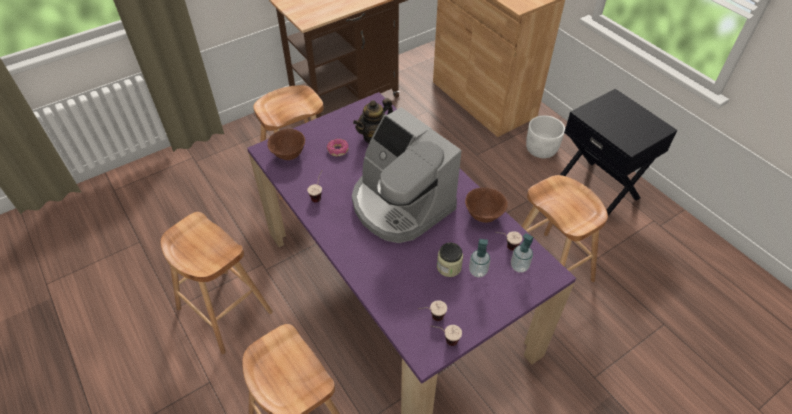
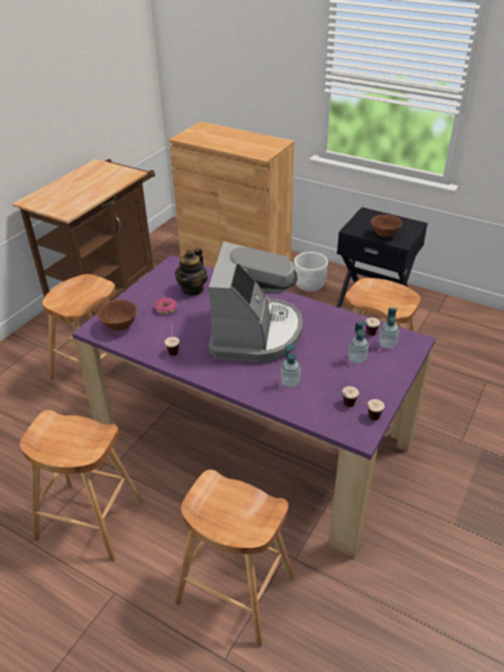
camera: 25 degrees left, 10 degrees down
coffee machine [352,107,462,243] -> coffee machine turned 105 degrees counterclockwise [208,241,303,362]
jar [437,243,463,277] -> none
brown bowl [465,187,508,223] -> brown bowl moved to [371,215,402,237]
none -> soap dispenser [281,343,301,388]

